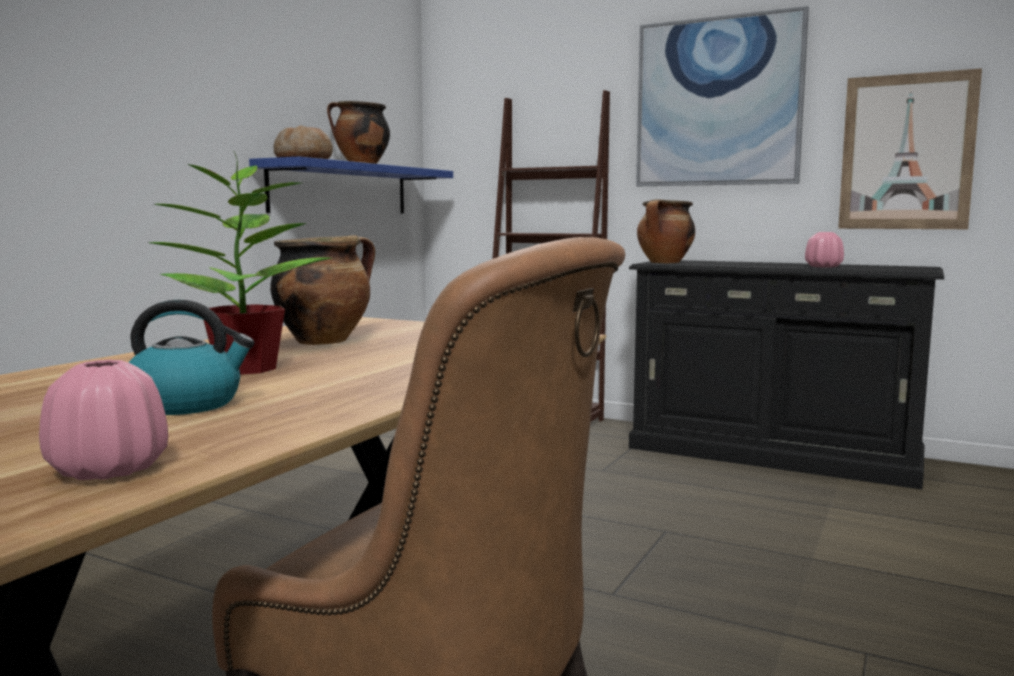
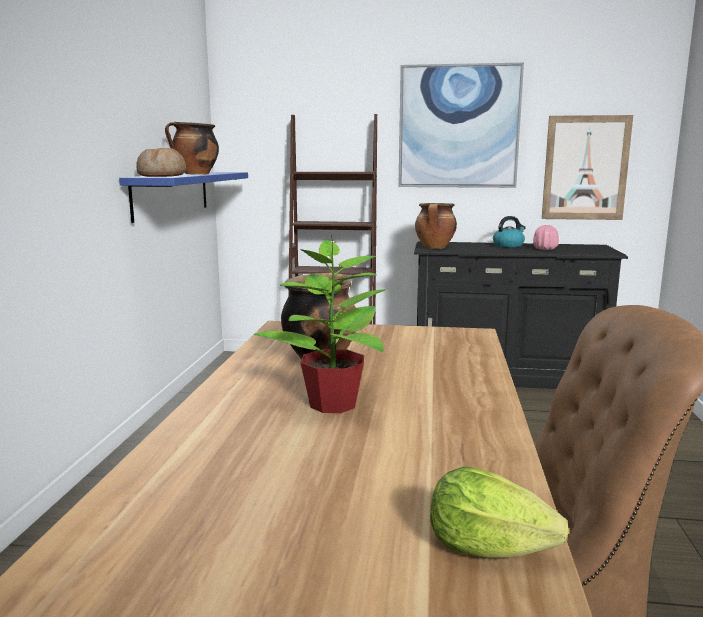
camera: 20 degrees left, 5 degrees up
pink vase [39,360,168,480] -> lettuce [430,466,569,558]
kettle [128,300,255,415] -> kettle moved to [493,216,526,248]

